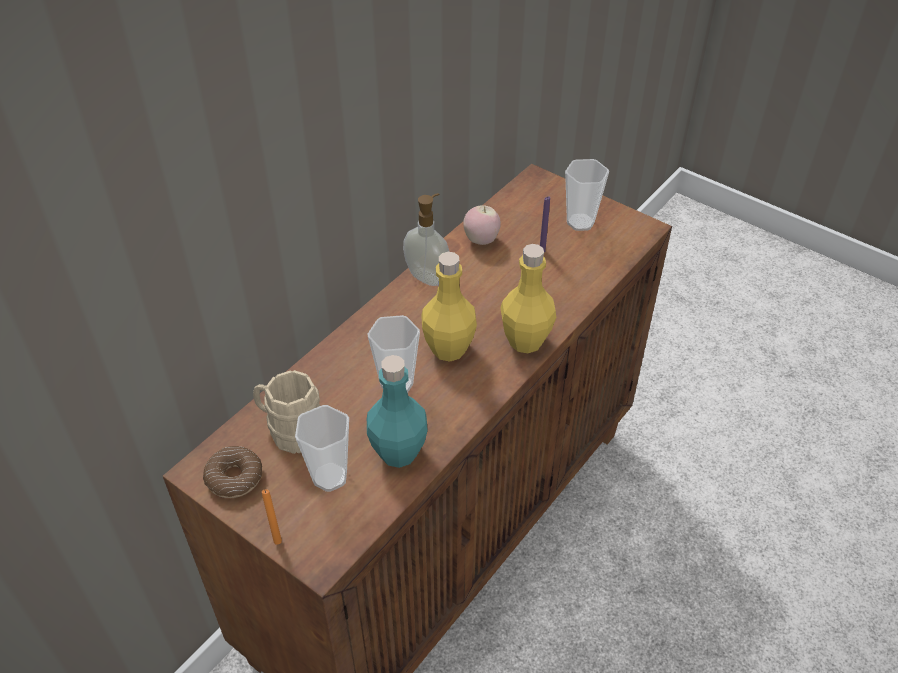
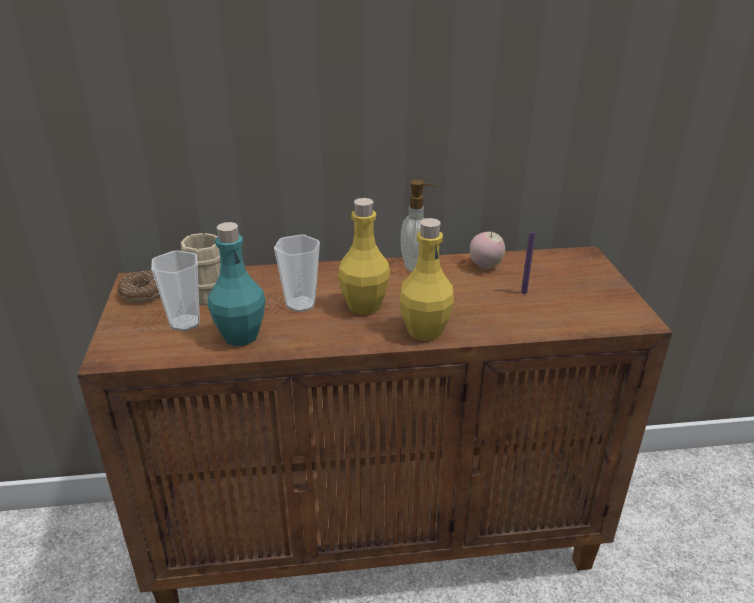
camera: 45 degrees right, 15 degrees down
orange candle [262,489,282,545] -> none
cup [565,159,609,231] -> none

